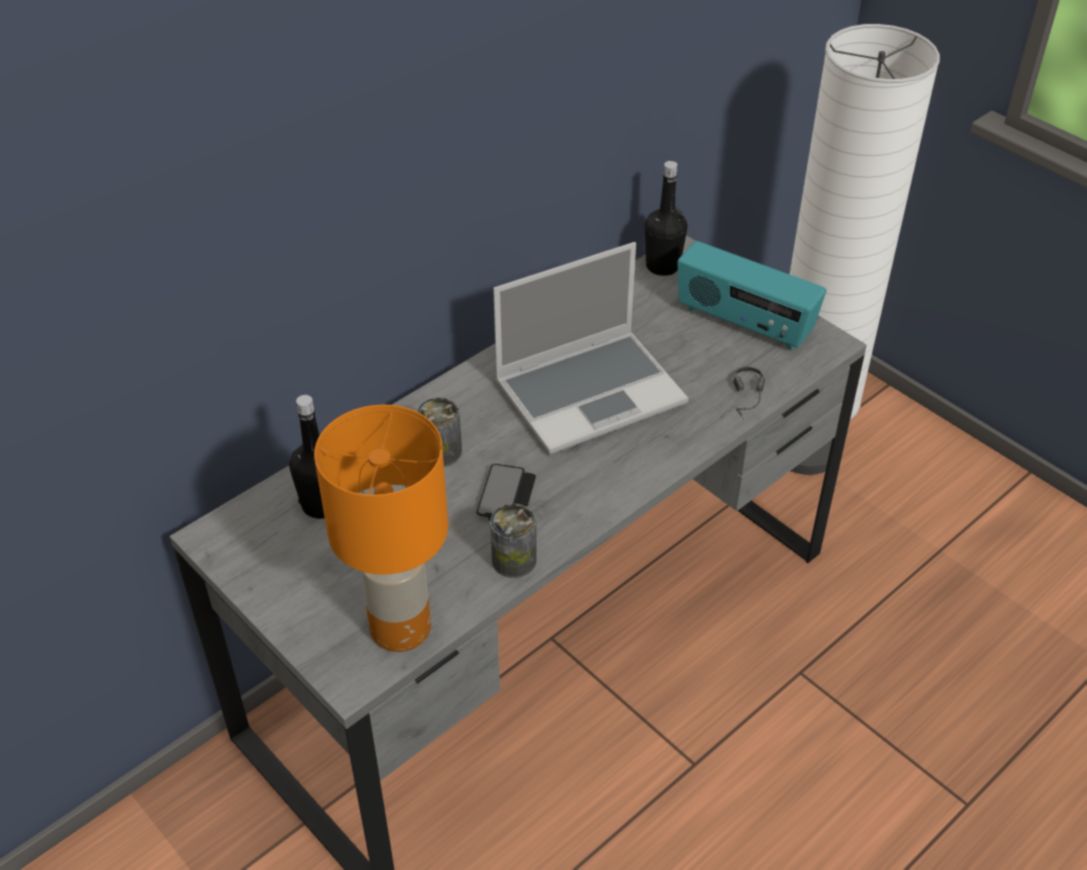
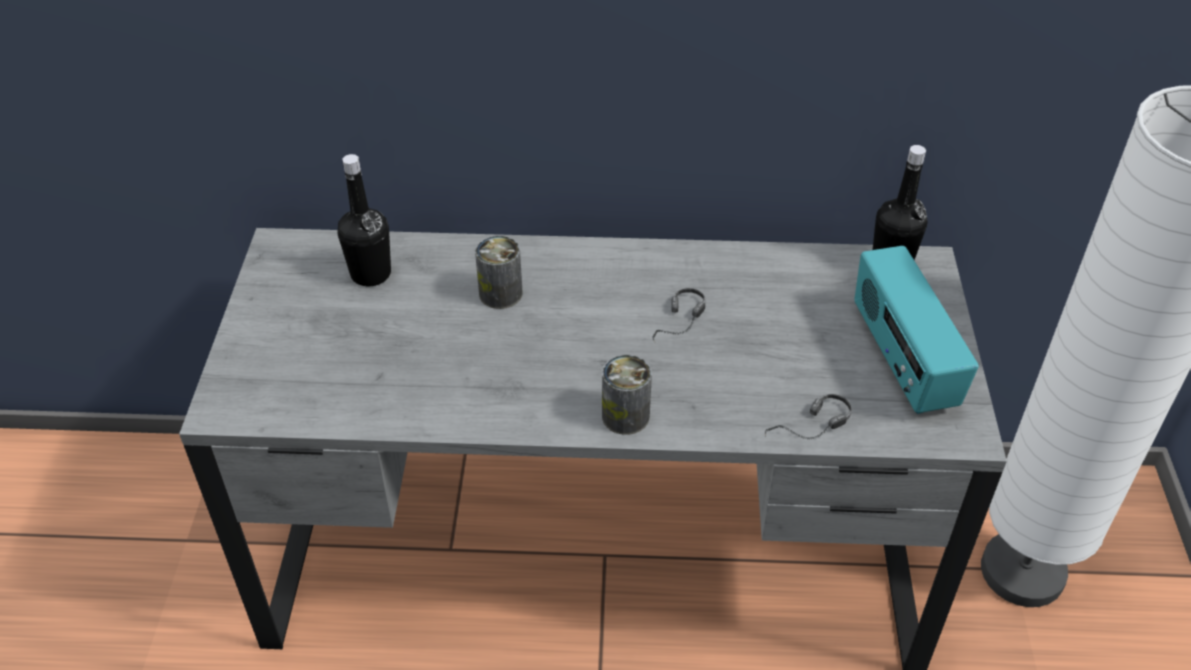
camera: 45 degrees right, 0 degrees up
orange table lamp [314,405,448,652] -> none
phone [476,464,536,521] -> none
can [490,504,537,578] -> can moved to [602,355,652,435]
laptop [493,242,688,454] -> headphones [652,288,706,342]

